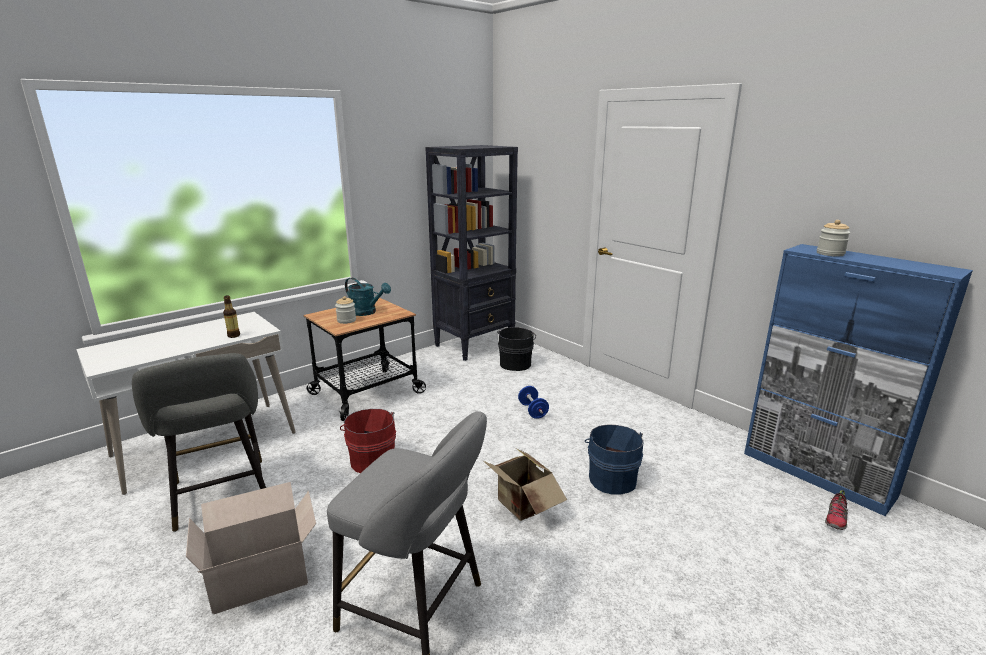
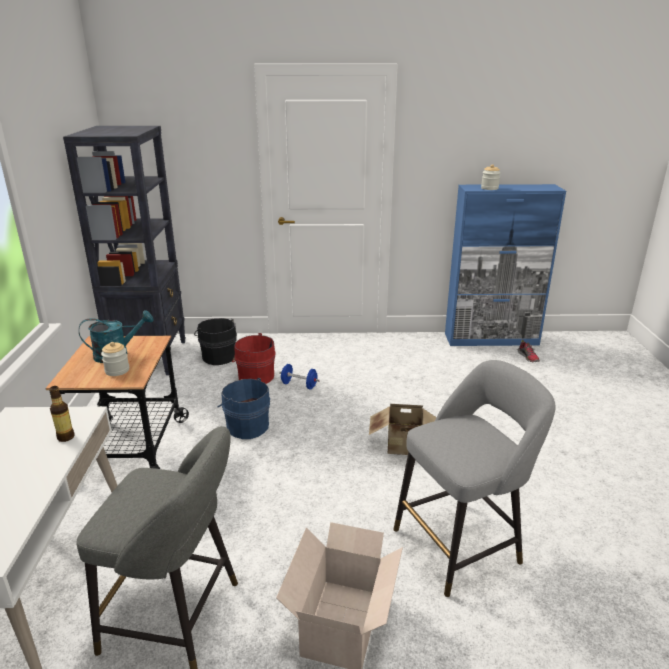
camera: 50 degrees left, 5 degrees up
red bucket [340,409,396,473] -> red bucket moved to [232,333,276,384]
blue bucket [584,424,644,494] -> blue bucket moved to [218,378,270,439]

